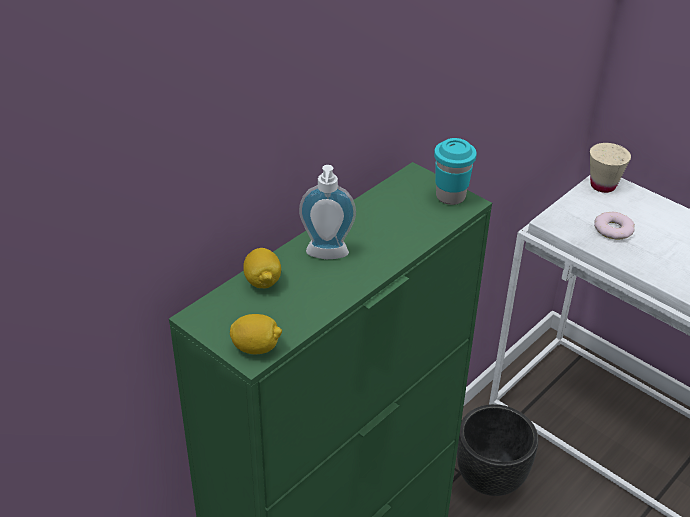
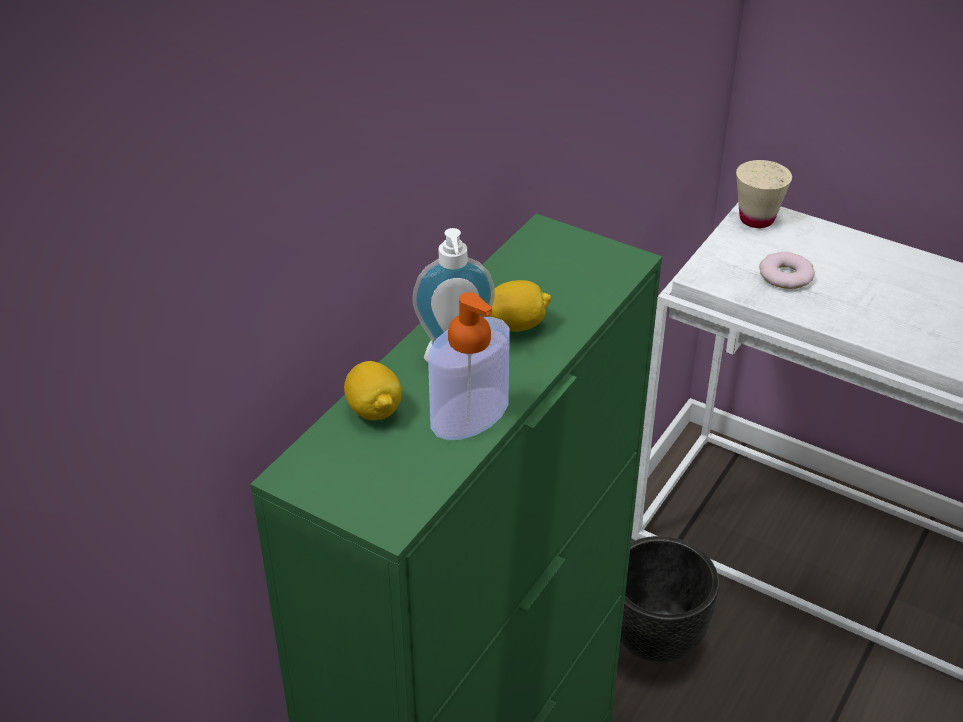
camera: 10 degrees left, 0 degrees up
lemon [230,314,282,354] -> lemon moved to [488,280,551,332]
turquoise cup [434,138,477,205] -> none
none -> soap dispenser [428,292,510,440]

